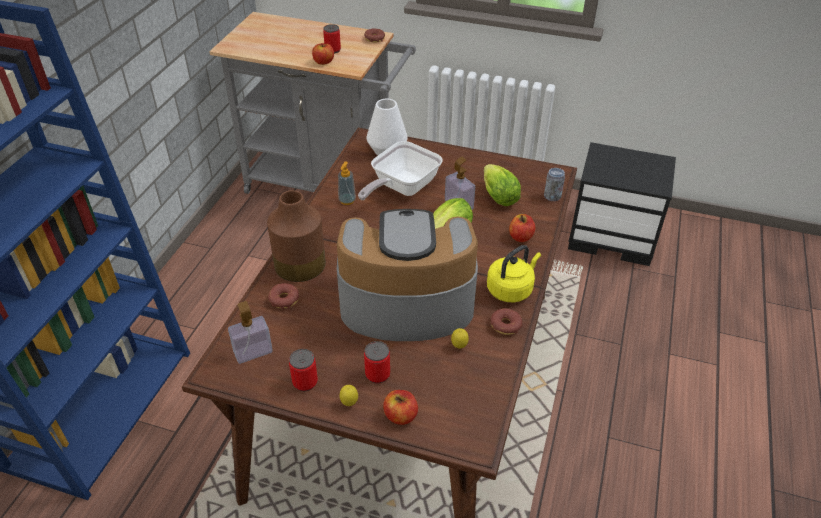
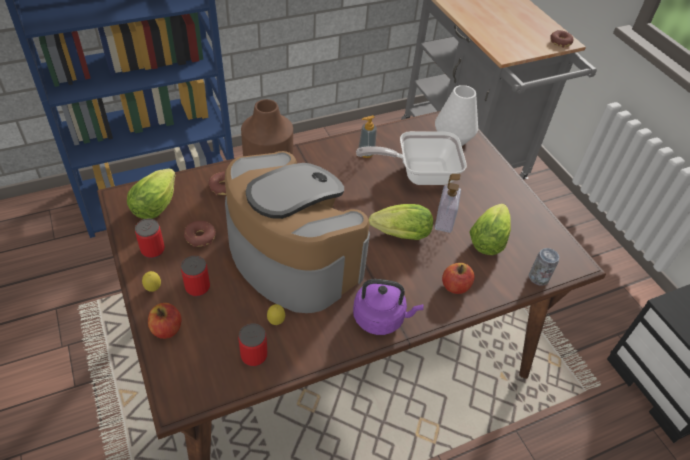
camera: 45 degrees right, 5 degrees up
soap dispenser [228,301,273,364] -> lettuce [127,168,175,219]
apple [312,43,334,65] -> none
can [323,24,341,54] -> can moved to [238,323,268,366]
yellow kettle [487,245,541,302] -> purple kettle [353,279,424,335]
donut [490,308,522,335] -> donut moved to [184,221,216,247]

